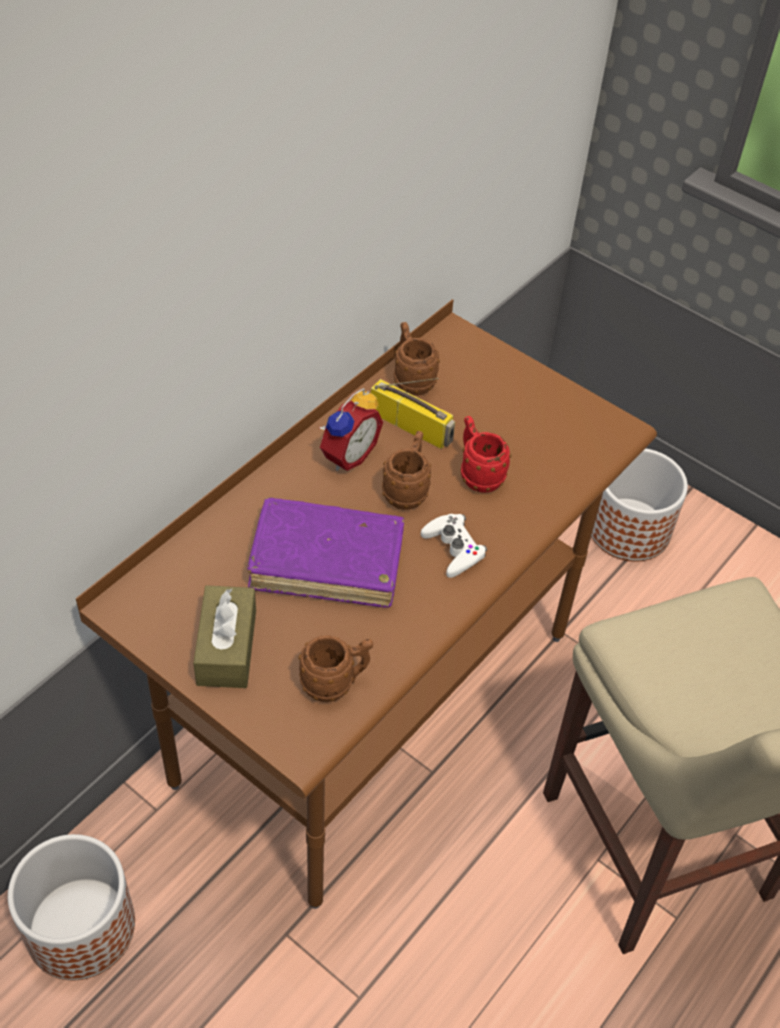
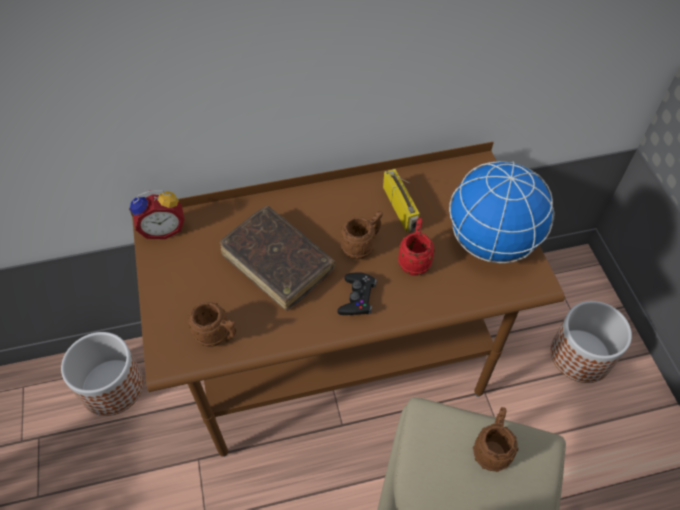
camera: 40 degrees right, 5 degrees up
brown tissue box [193,585,256,688] -> none
purple book [247,497,405,608] -> brown book [220,206,335,311]
alarm clock [319,388,383,471] -> alarm clock moved to [130,190,184,239]
brown mug [394,322,440,395] -> brown mug moved to [473,407,518,472]
white game controller [421,514,487,578] -> black game controller [337,272,377,315]
none -> globe [449,161,554,263]

